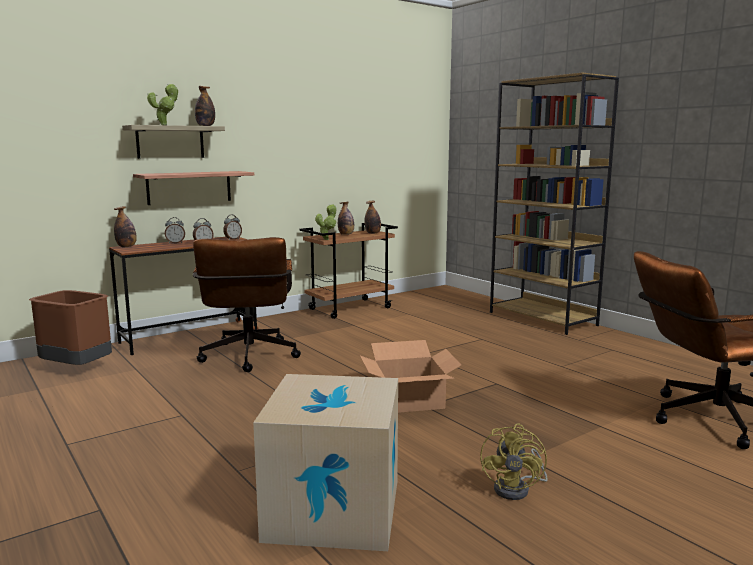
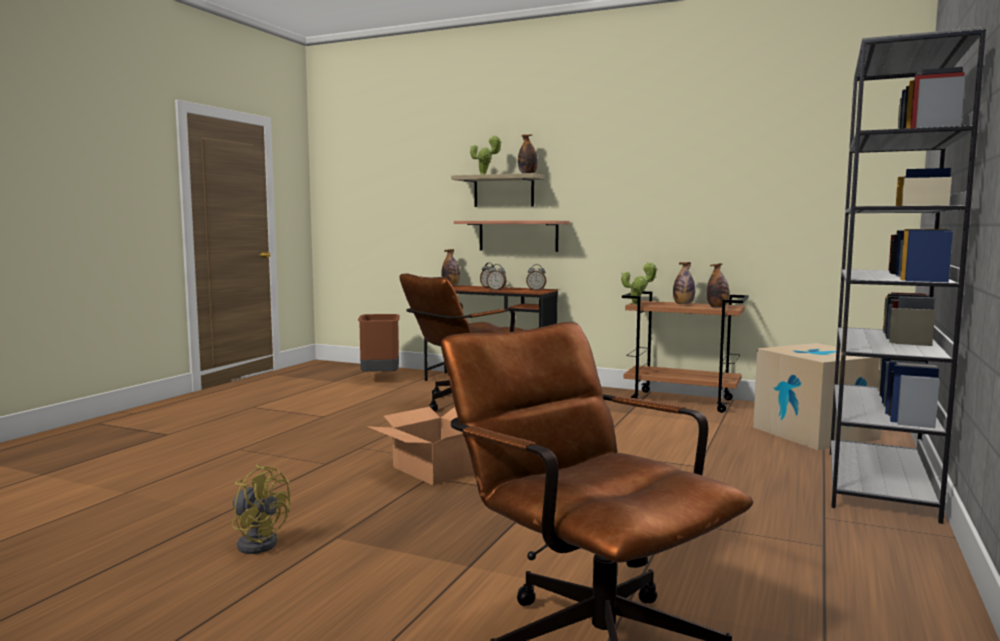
camera: 60 degrees right, 5 degrees down
cardboard box [253,374,398,551] -> cardboard box moved to [753,343,881,450]
yellow fan [480,423,547,500] -> yellow fan turned 135 degrees counterclockwise [232,465,290,554]
brown bookcase [490,73,619,335] -> grey bookcase [830,27,986,524]

